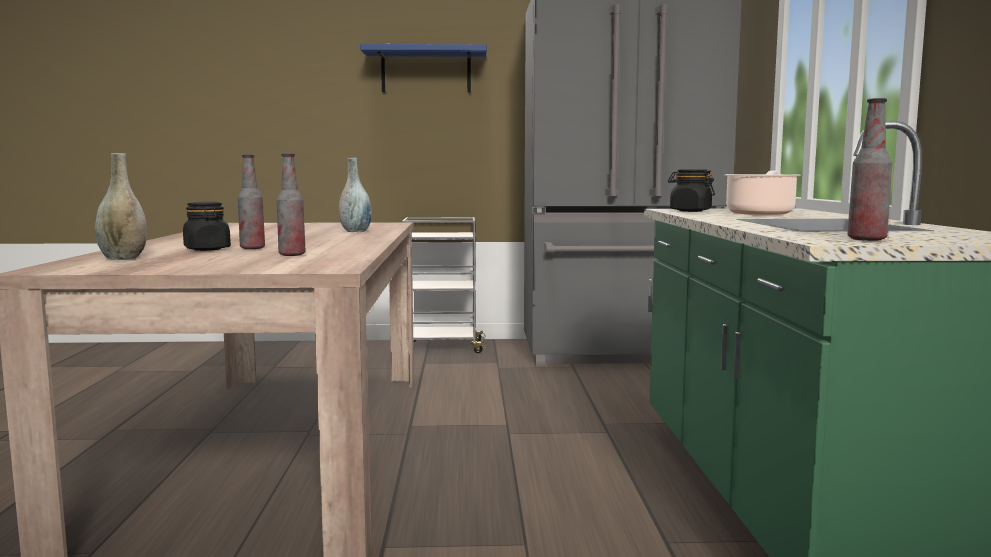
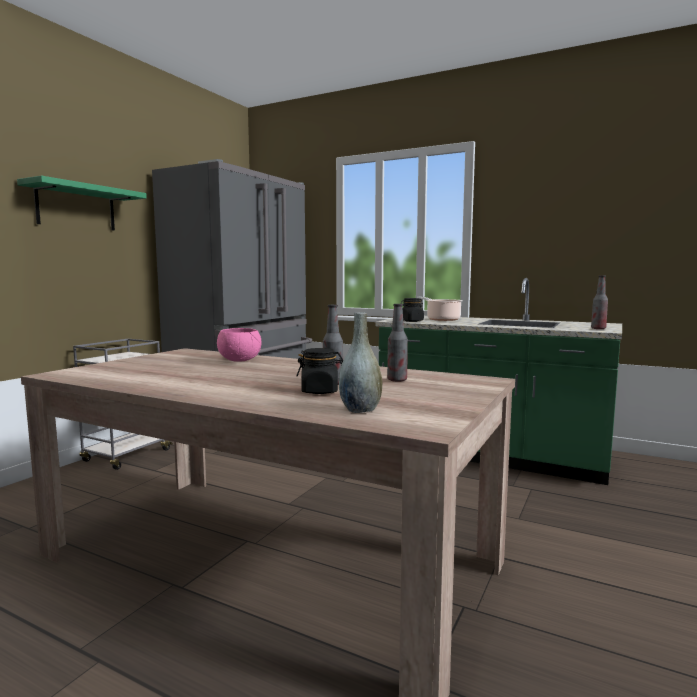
camera: 60 degrees left, 0 degrees up
grey vase [339,158,372,232] -> pink bowl [217,328,262,362]
blue shelf [360,44,487,93] -> green shelf [17,176,147,230]

